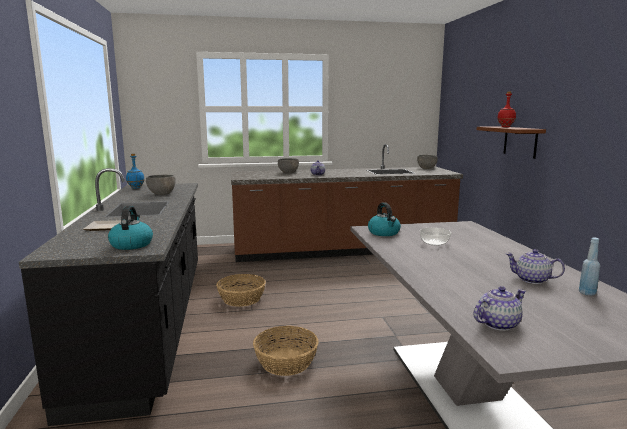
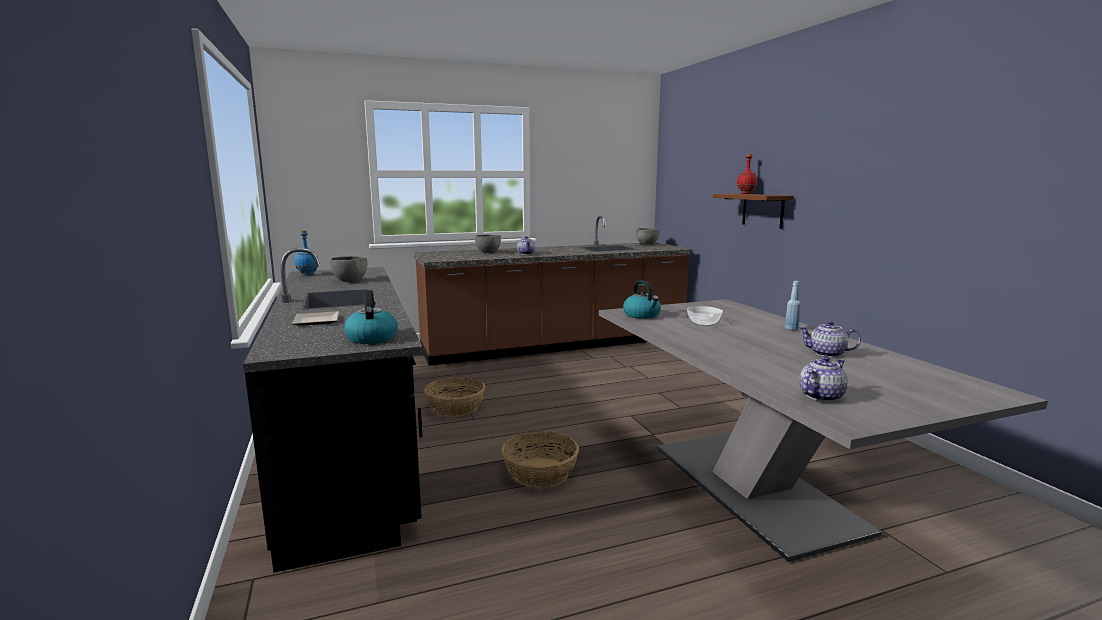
camera: 10 degrees left, 0 degrees up
blue bottle [579,238,600,296] -> blue bottle moved to [785,281,801,330]

